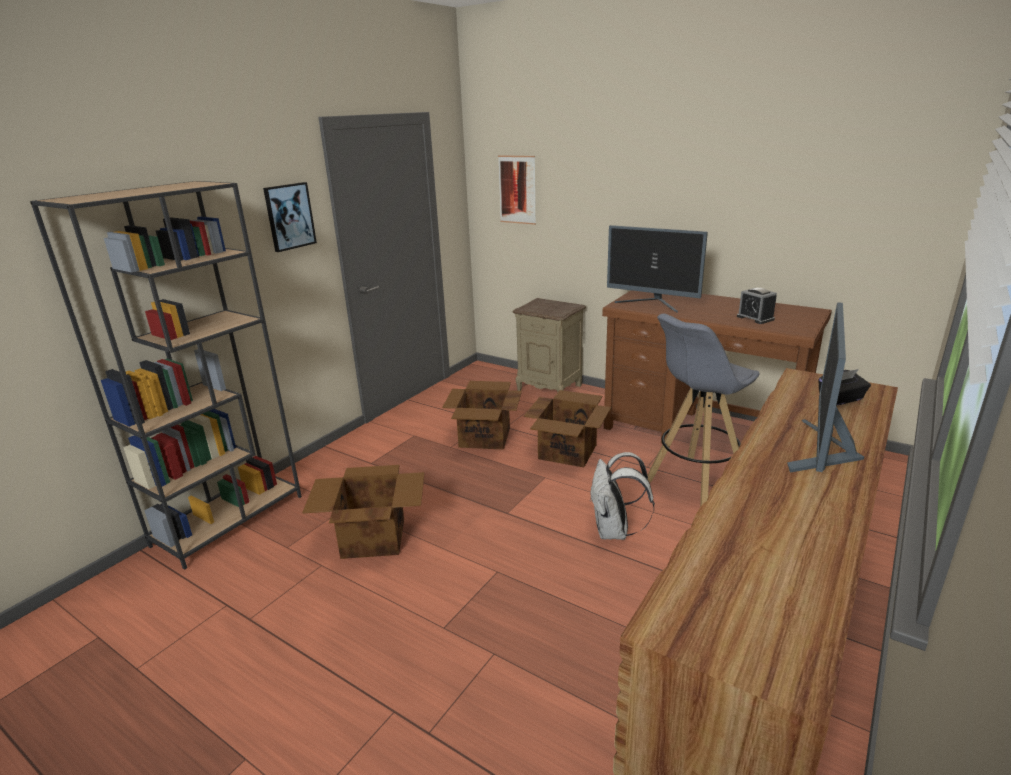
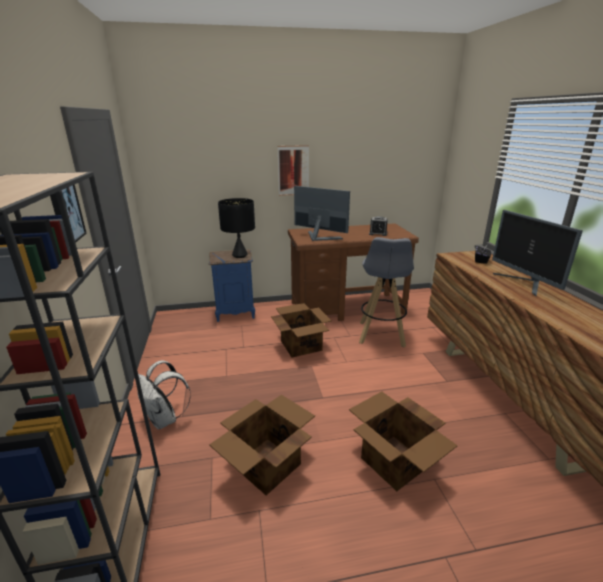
camera: 45 degrees left, 0 degrees up
cardboard box [442,381,522,450] -> cardboard box moved to [349,391,458,491]
picture [498,155,536,225] -> picture moved to [277,145,309,196]
beige nightstand [512,298,586,392] -> blue nightstand [209,249,255,322]
white backpack [590,452,655,540] -> white backpack moved to [137,360,191,430]
monitor [607,225,708,313] -> monitor turned 135 degrees counterclockwise [294,186,350,241]
none -> black table lamp [218,198,255,258]

